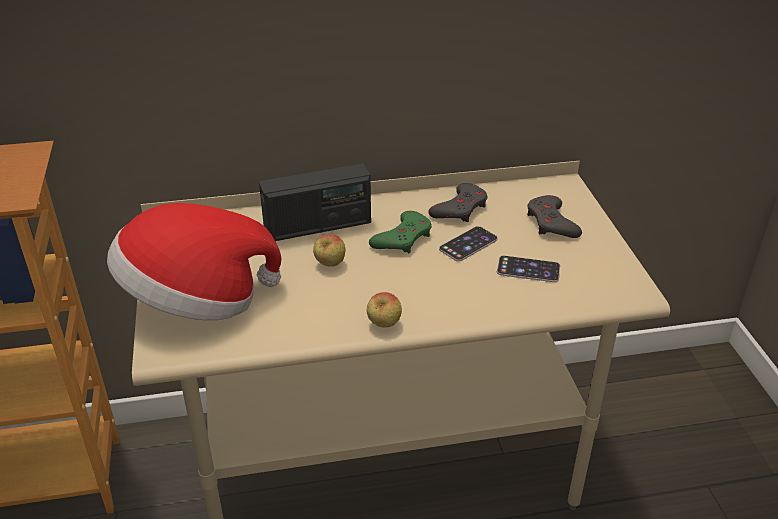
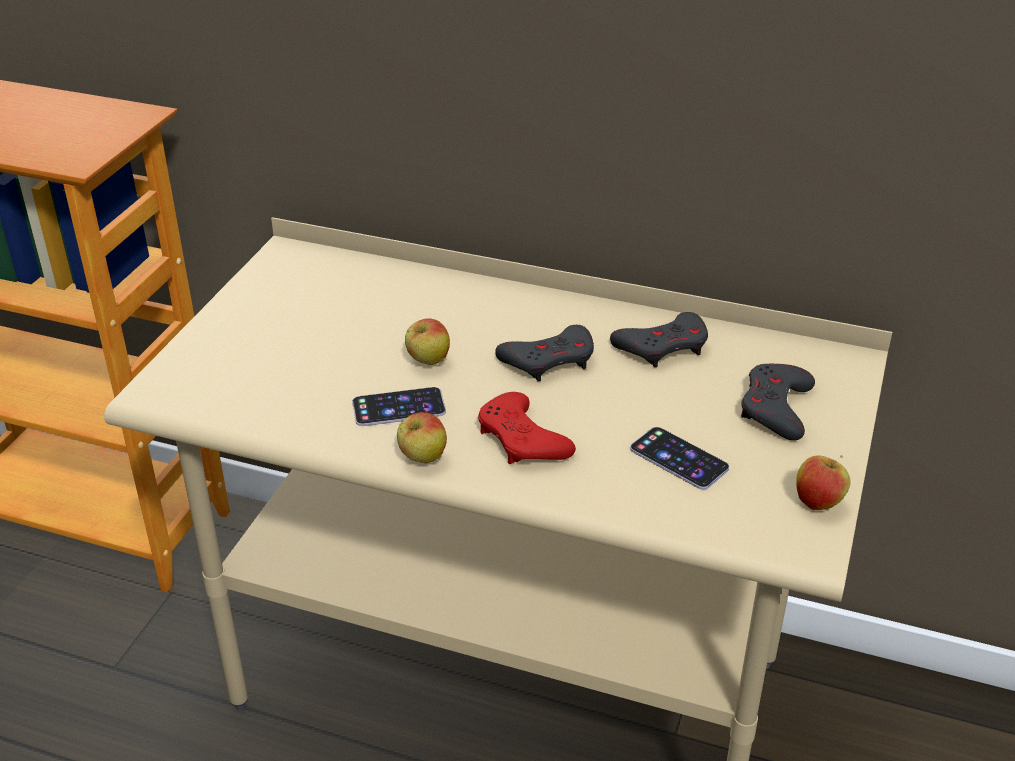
camera: 30 degrees right, 0 degrees up
hat [107,203,281,320] -> none
radio [259,163,371,241] -> none
green game controller [369,211,432,253] -> grey game controller [495,325,594,381]
phone [439,226,498,262] -> phone moved to [352,387,446,426]
none -> red game controller [478,392,576,464]
none -> apple [796,455,851,510]

